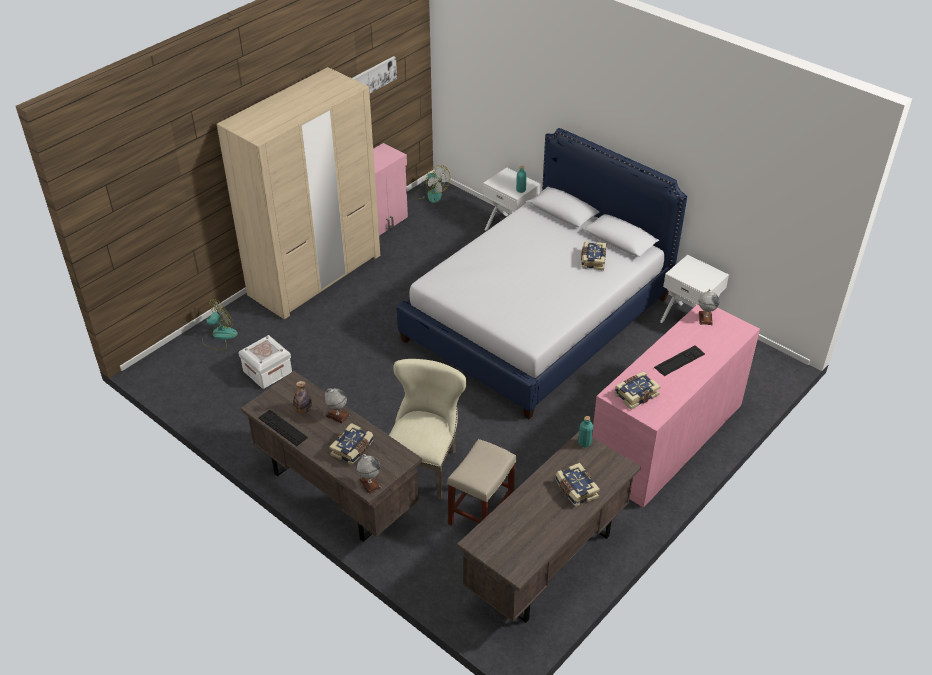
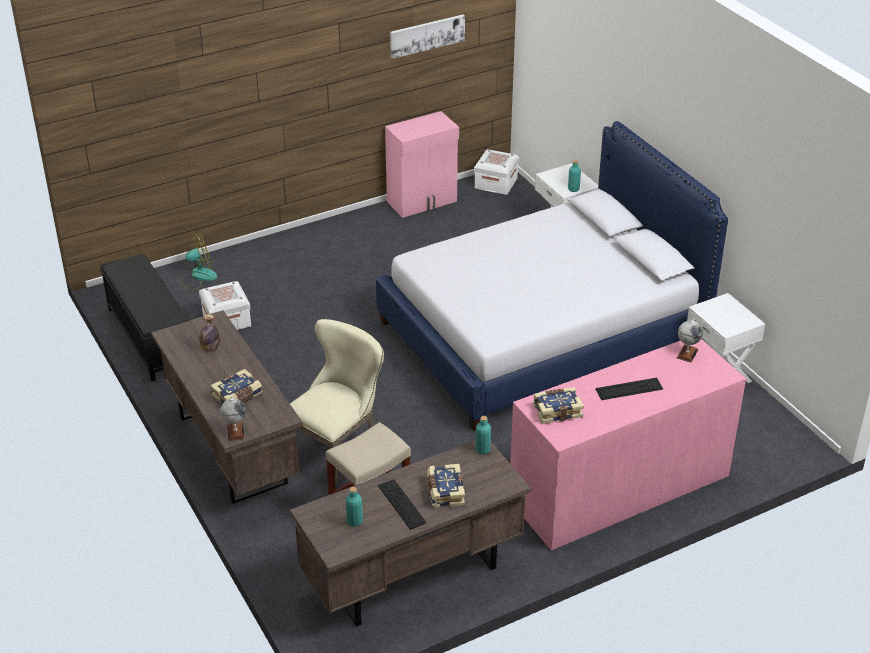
camera: 20 degrees right, 5 degrees down
beige wardrobe [217,67,380,319] -> none
keyboard [258,410,308,446] -> keyboard moved to [378,480,427,530]
globe [325,388,350,424] -> none
fan [415,165,450,203] -> white storage box [474,149,519,195]
book [581,241,606,270] -> none
none -> black bench [100,254,188,381]
none -> turquoise bottle [346,487,363,527]

